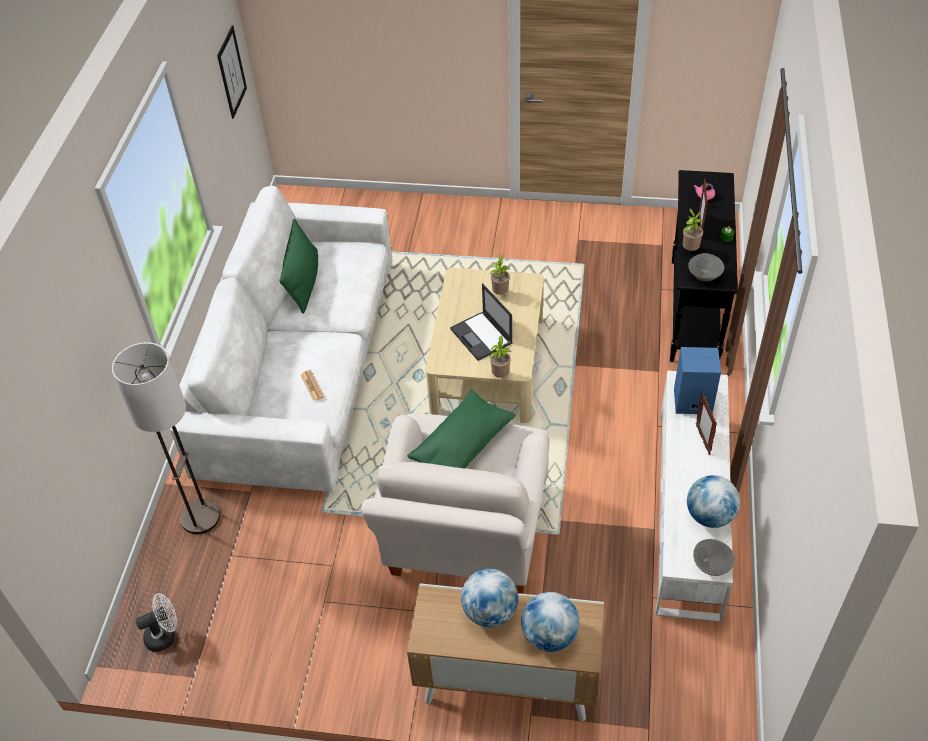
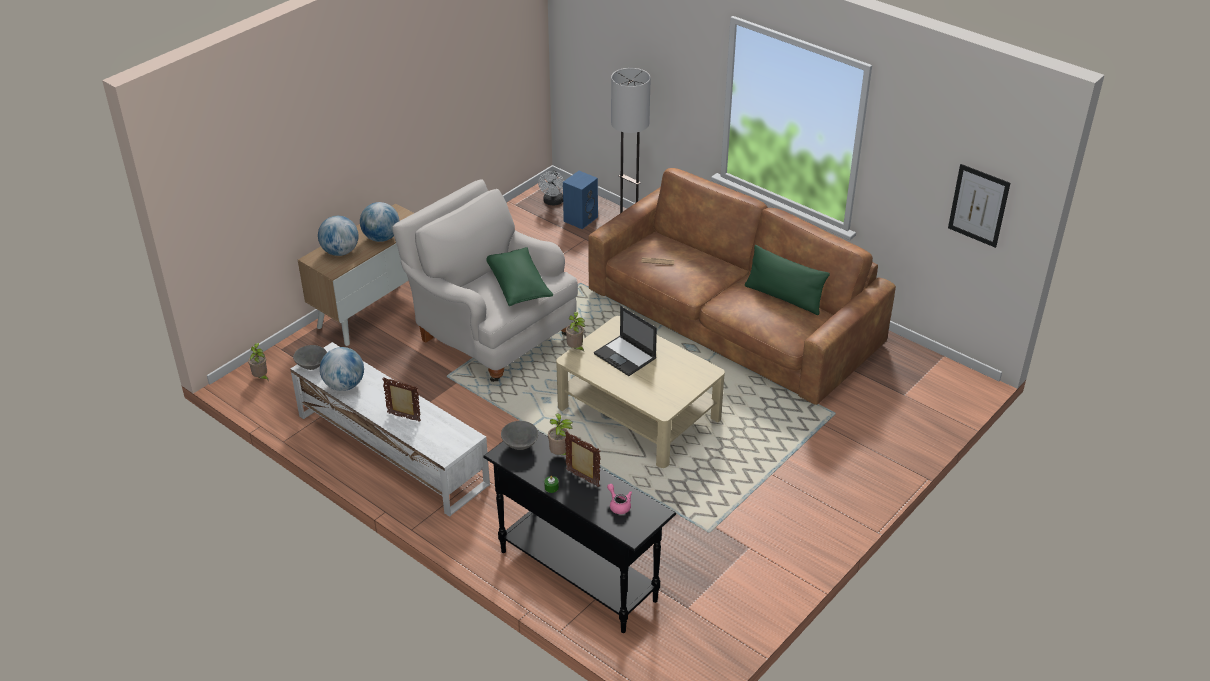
camera: 120 degrees right, 10 degrees down
white sofa [170,186,393,492] -> brown sofa [588,168,896,405]
laptop [450,283,513,361] -> laptop turned 135 degrees counterclockwise [594,306,657,376]
potted plant [490,254,511,295] -> potted plant moved to [248,343,269,381]
blue speaker [674,347,721,414] -> blue speaker moved to [563,171,598,229]

